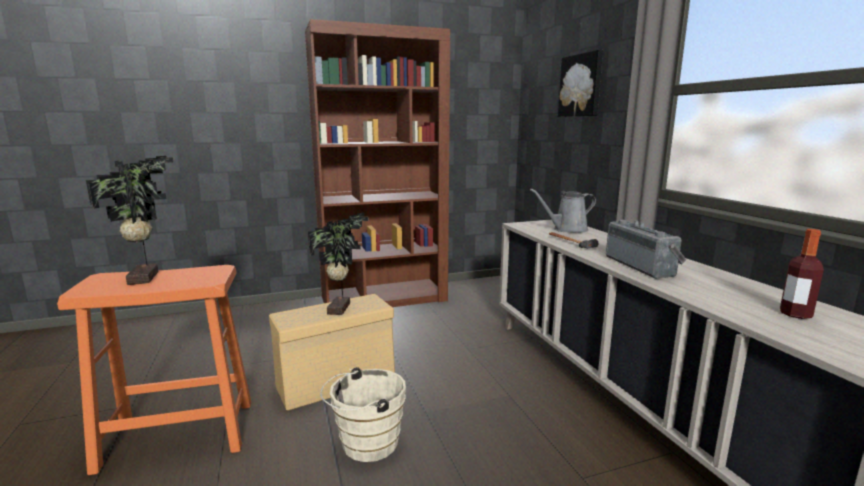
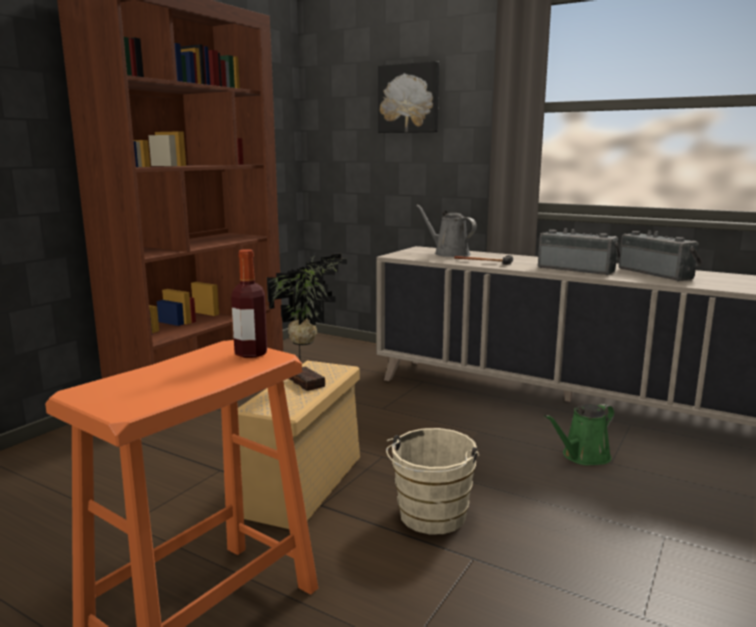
camera: 40 degrees left, 0 degrees up
potted plant [86,156,174,285] -> none
grey watering can [530,189,596,233] -> grey watering can turned 105 degrees clockwise [416,205,477,257]
bottle [780,229,824,319] -> bottle moved to [231,249,267,358]
none -> green watering can [544,403,615,466]
none -> radio [619,231,703,281]

